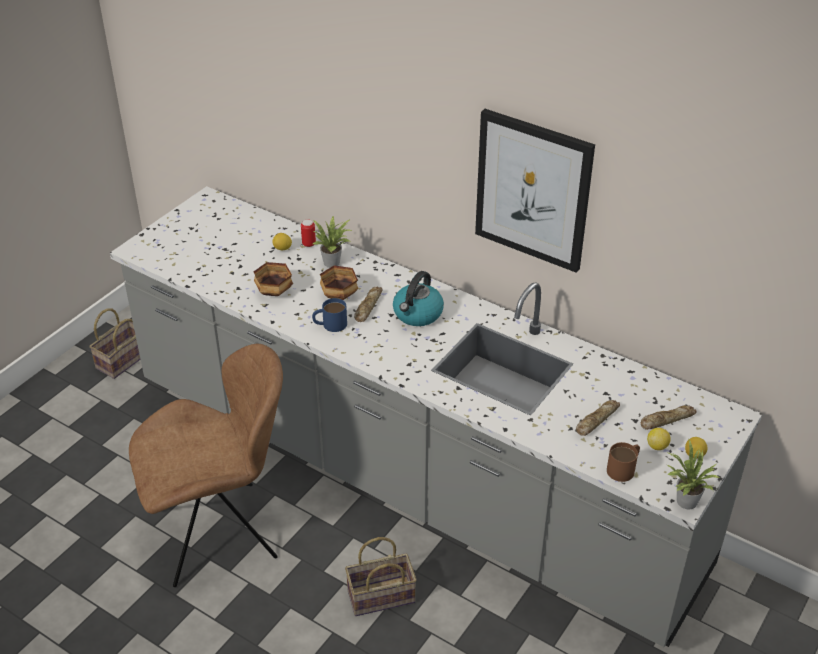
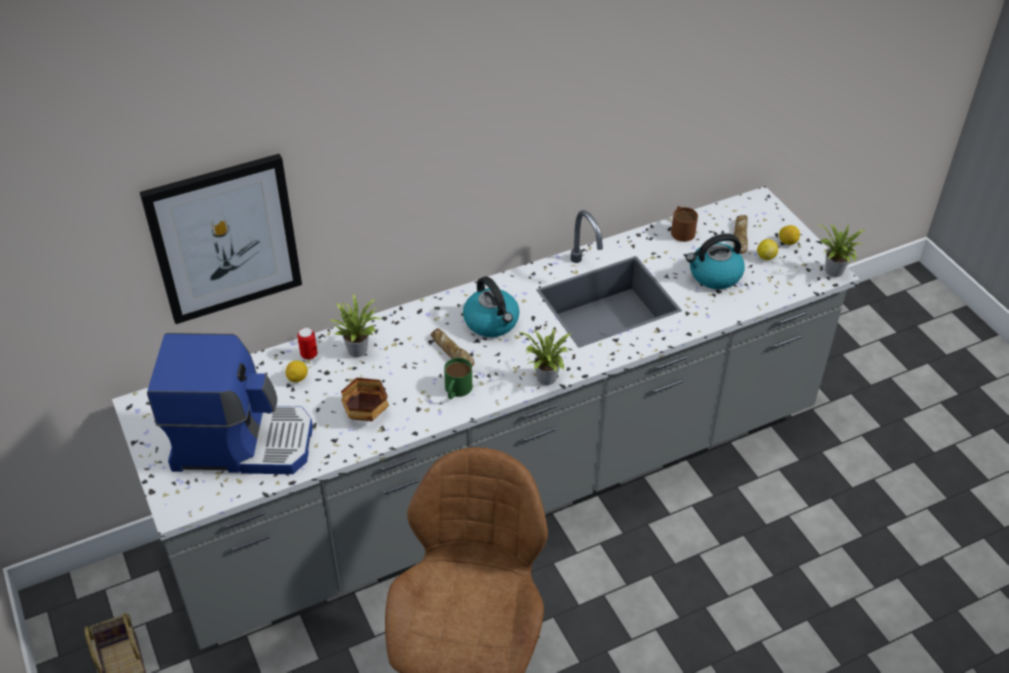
camera: 60 degrees left, 5 degrees up
blue mug [312,298,347,332] -> green mug [444,358,472,399]
bowl [320,265,359,300] -> none
basket [345,537,417,616] -> none
picture [475,109,595,273] -> picture moved to [140,154,302,324]
bread [576,400,620,436] -> kettle [686,234,745,289]
brown mug [607,442,640,482] -> brown mug moved to [671,206,698,242]
none -> coffee machine [147,333,313,474]
none -> potted plant [520,327,572,385]

